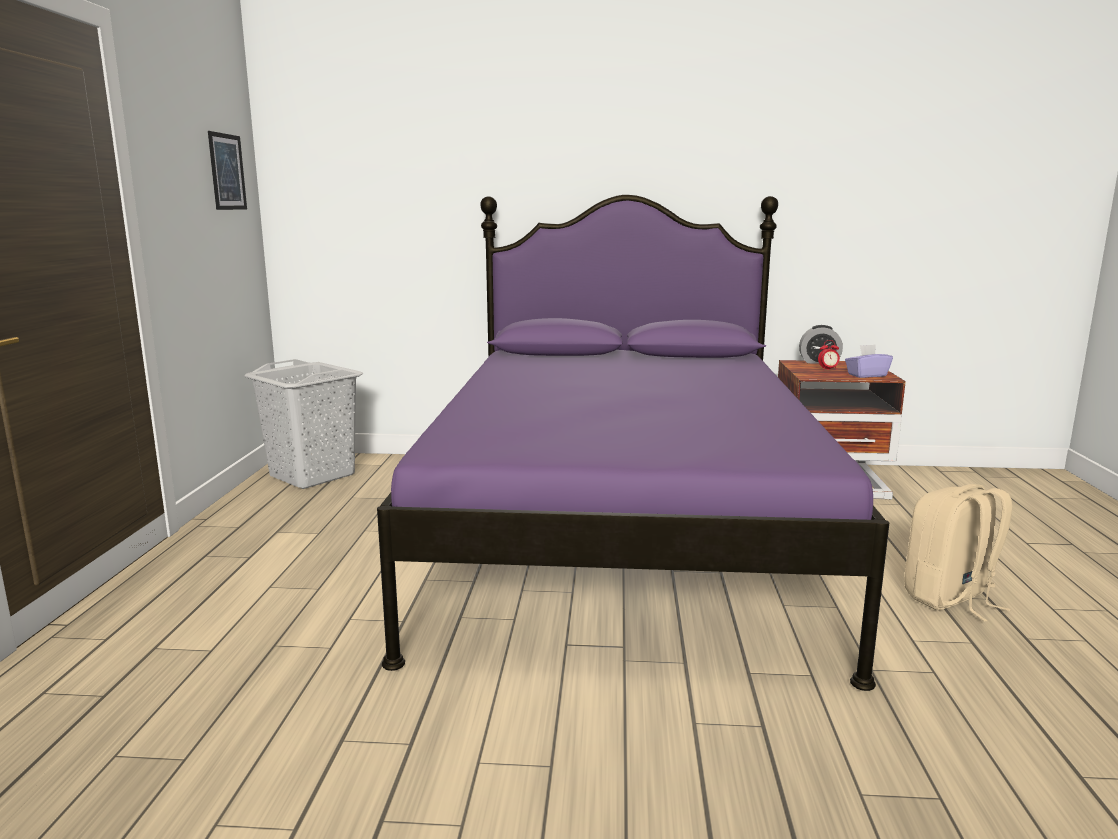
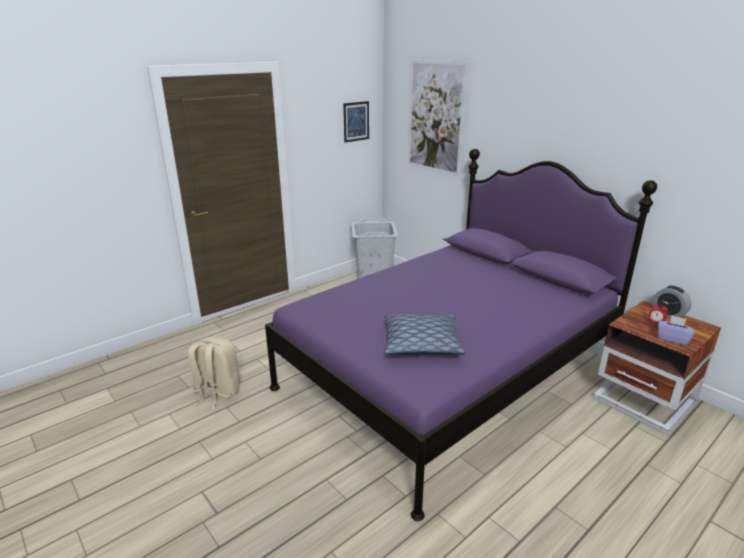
camera: 45 degrees right, 10 degrees up
beige backpack [904,484,1012,621] -> beige backpack moved to [188,337,240,409]
none -> pillow [385,314,465,355]
none -> picture [408,60,468,177]

